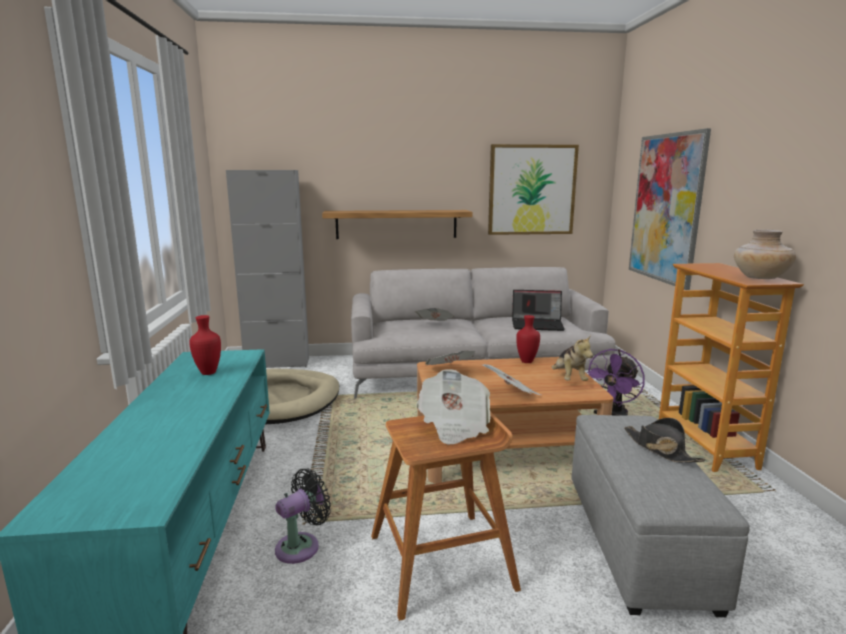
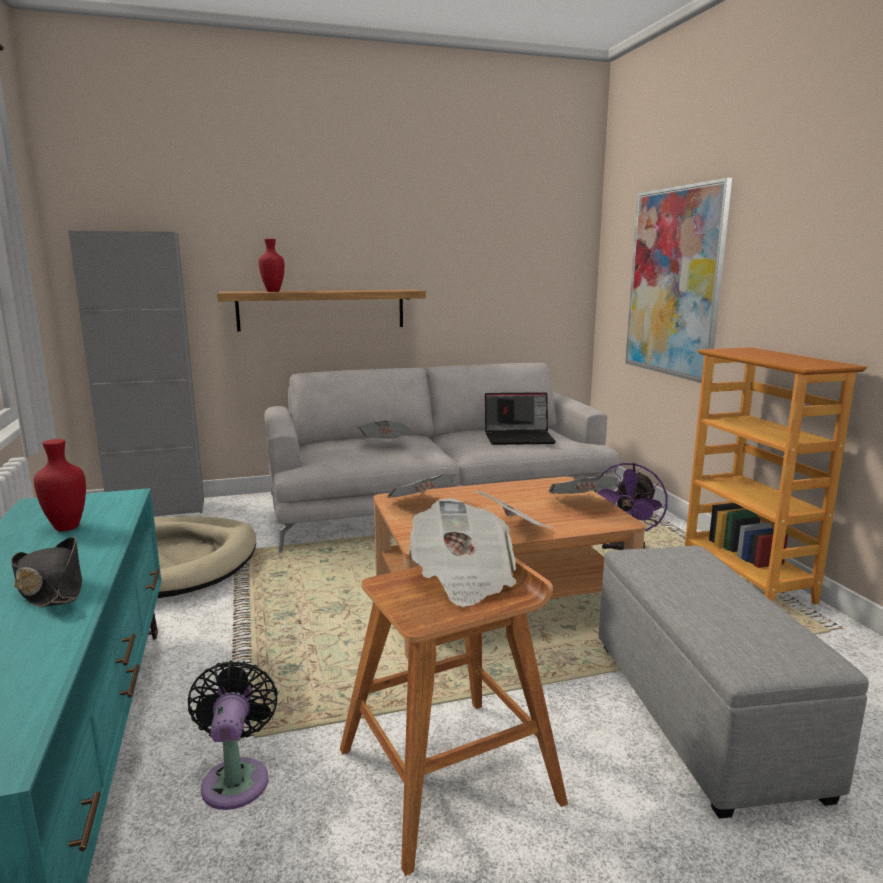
camera: 10 degrees left, 0 degrees up
black fan [275,468,331,564] -> black fan turned 45 degrees counterclockwise [188,660,278,810]
picture [488,144,579,235] -> none
red vase [516,315,540,363] -> red vase moved to [259,239,285,292]
plush toy [552,335,593,381] -> newspaper [549,476,619,494]
black hat [624,418,705,462] -> black hat moved to [11,537,82,607]
beige vase [734,229,796,279] -> none

